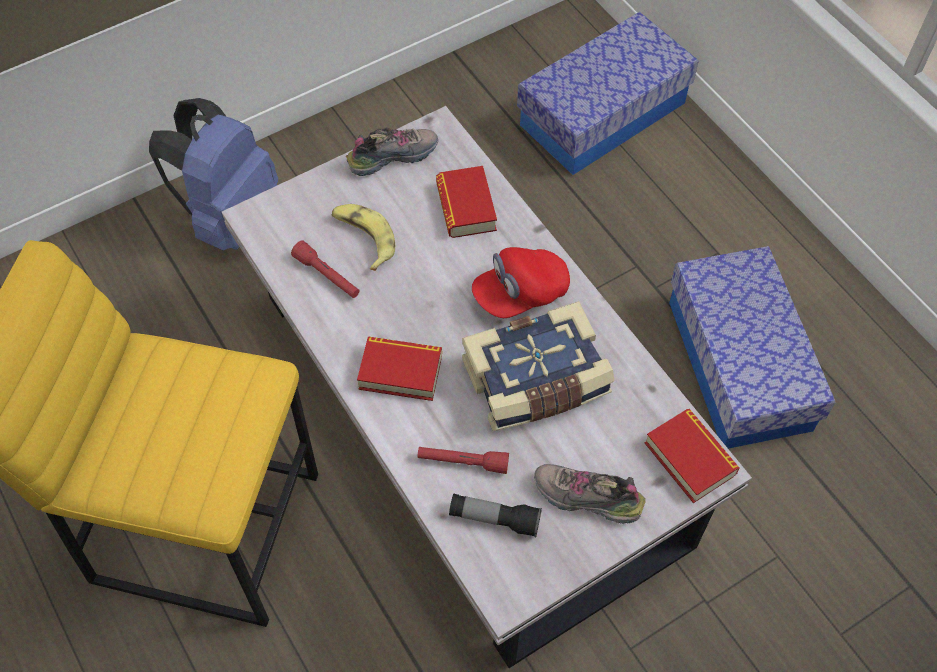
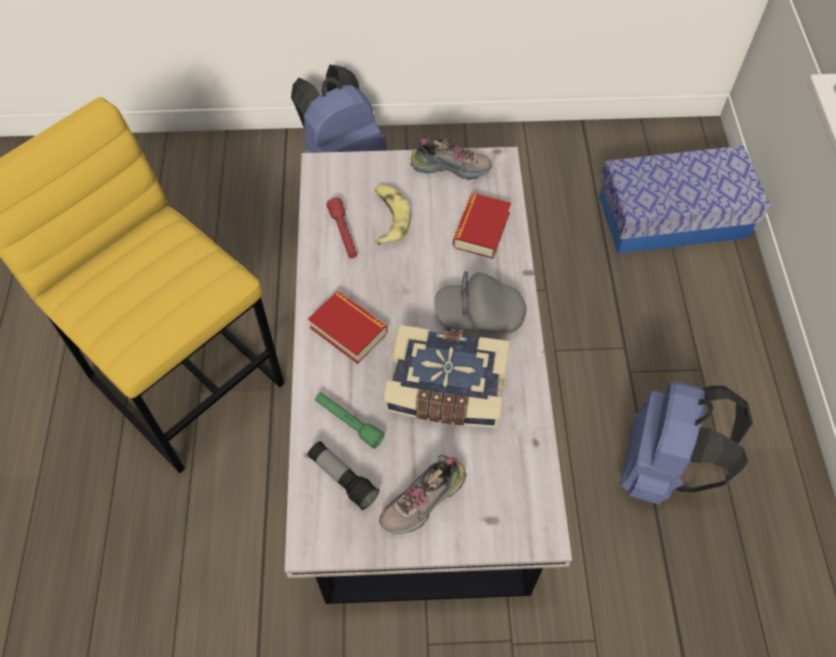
camera: 30 degrees right, 0 degrees up
red flashlight [418,447,509,474] -> green flashlight [315,392,385,449]
red cap [472,247,570,318] -> grey cap [434,271,526,333]
shoe [534,464,646,524] -> shoe turned 90 degrees counterclockwise [379,455,467,534]
book [645,409,740,503] -> none
storage box [669,246,836,449] -> blue backpack [620,381,753,505]

